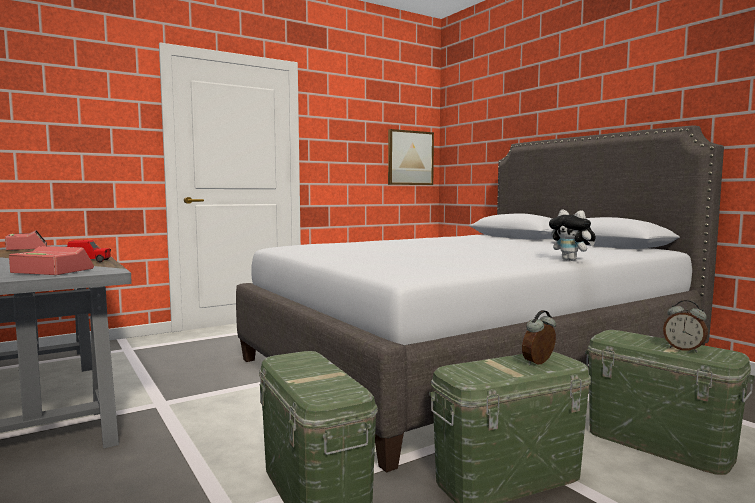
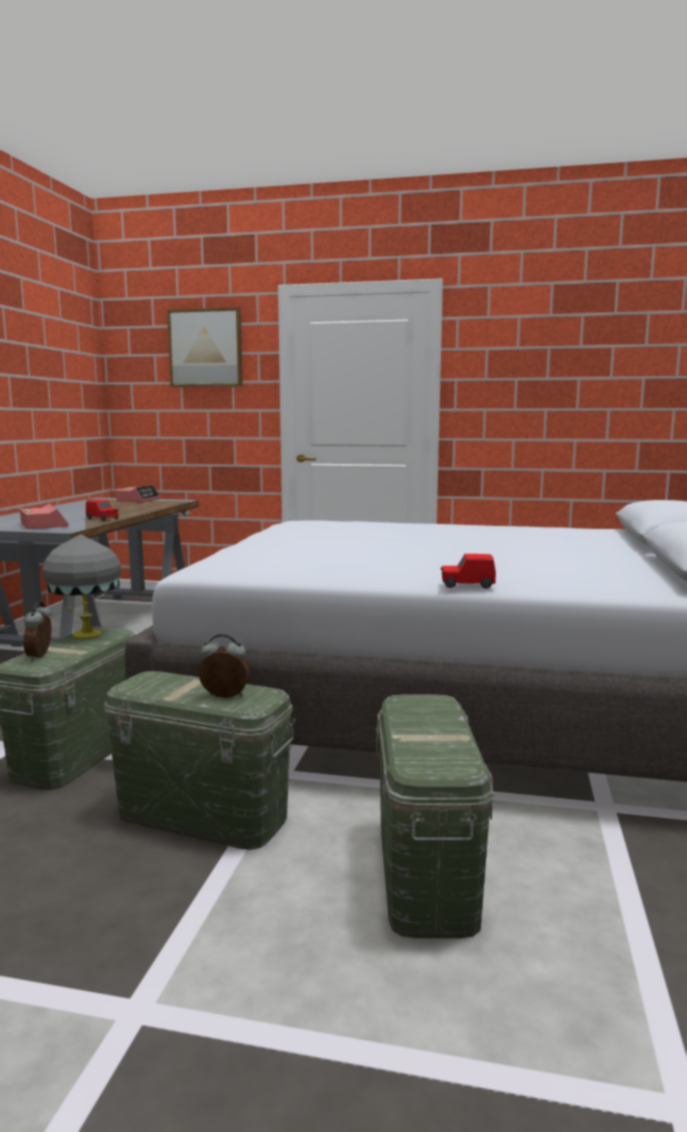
camera: 45 degrees right, 5 degrees up
picture [388,129,434,185] -> picture moved to [167,307,243,387]
plush toy [549,210,596,261] -> red toy car [441,554,496,589]
alarm clock [663,300,708,353] -> alarm clock moved to [23,602,52,661]
none -> grey table lamp [42,534,121,639]

